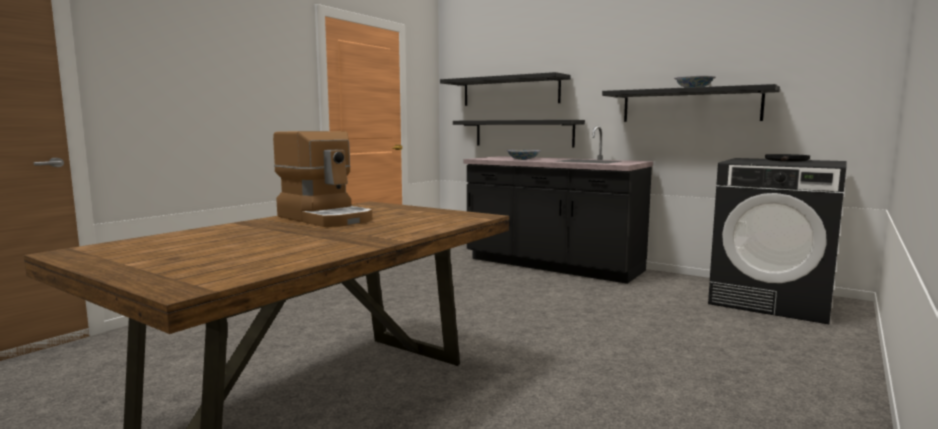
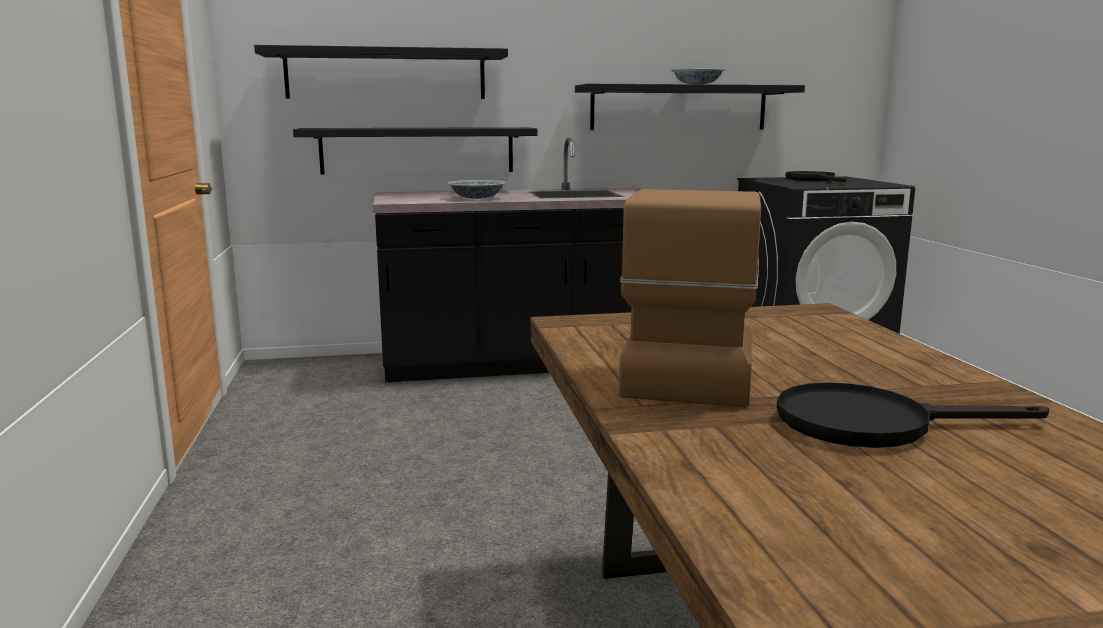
camera: 45 degrees left, 5 degrees up
coffee machine [273,131,372,227] -> coffee machine turned 75 degrees counterclockwise [619,189,761,407]
none -> black frying pan [777,382,1049,448]

